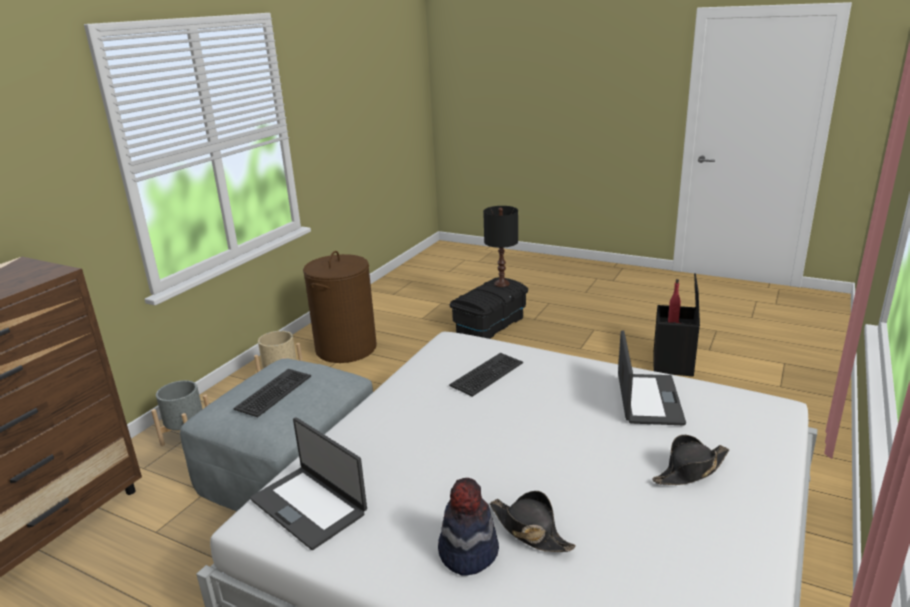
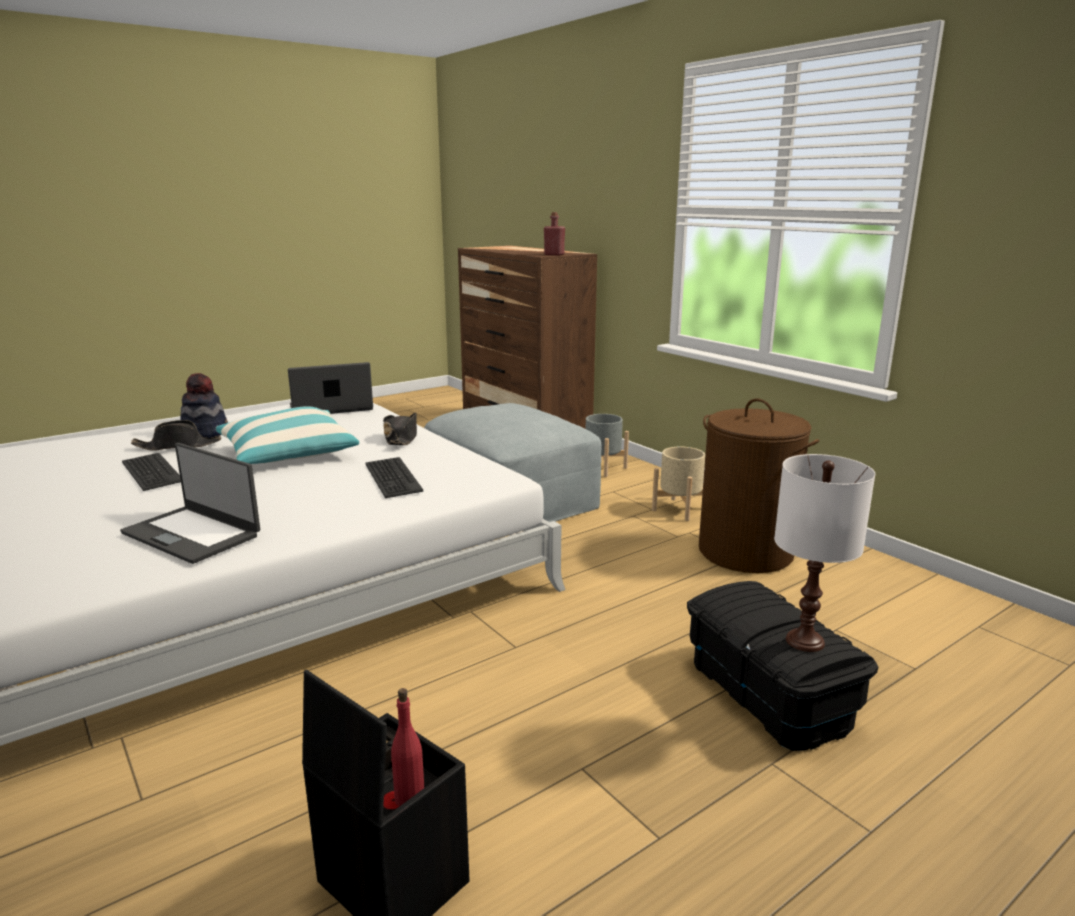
camera: 115 degrees right, 5 degrees down
keyboard [234,369,311,417] -> keyboard moved to [122,453,181,491]
black table lamp [483,206,518,287] -> white table lamp [774,454,875,652]
black hat [652,435,729,485] -> black hat moved to [383,412,417,445]
none -> pillow [216,406,359,464]
none -> red bottle [544,212,565,256]

